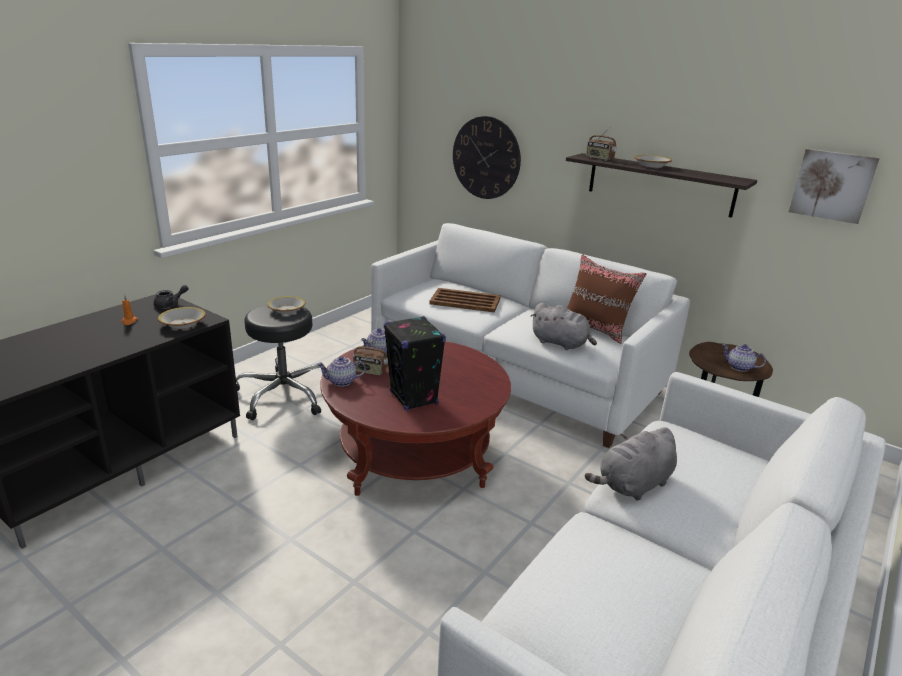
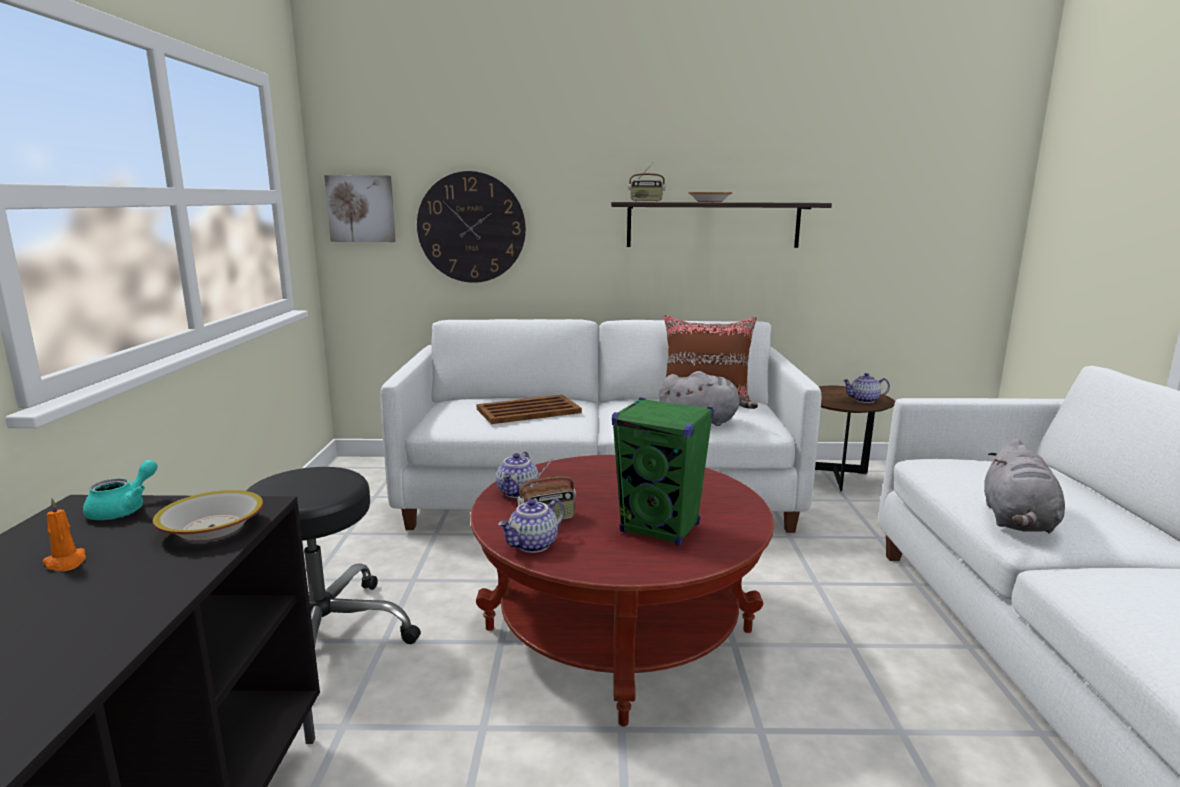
camera: 35 degrees left, 10 degrees down
grey teapot [154,285,189,308] -> turquoise teapot [83,460,158,520]
bowl [267,296,305,314] -> none
black speaker [384,316,446,411] -> green speaker [612,398,714,546]
picture [789,149,880,224] -> picture moved to [324,175,396,242]

